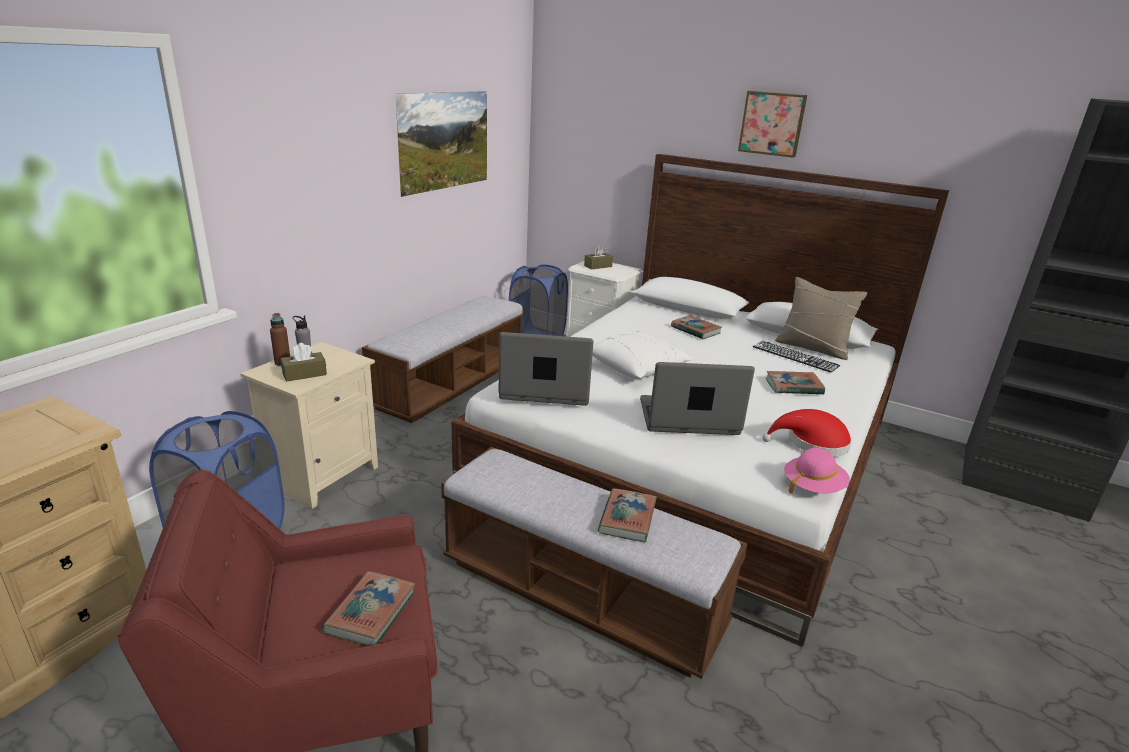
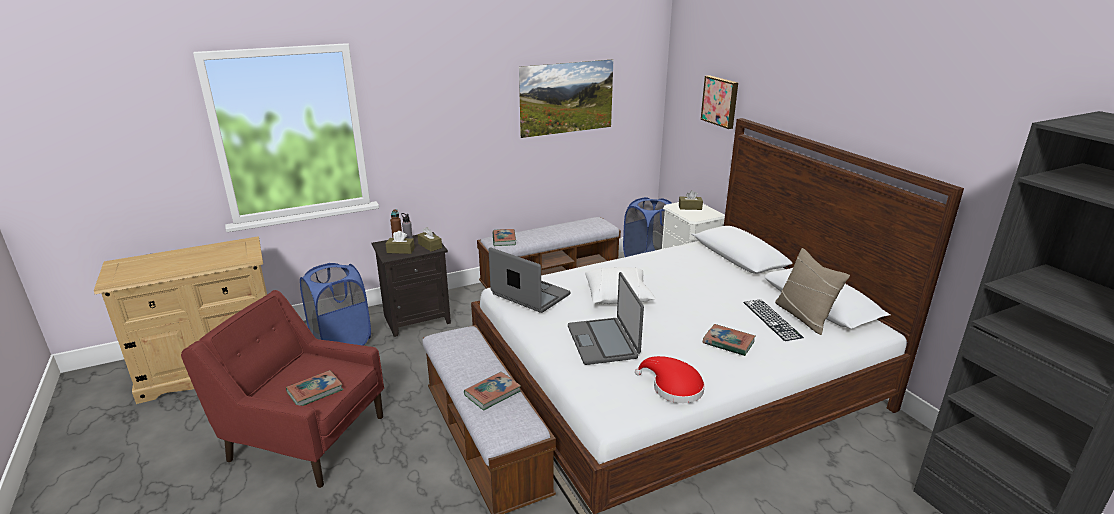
camera: 35 degrees right, 0 degrees up
beige nightstand [240,342,378,509] -> black nightstand [372,232,451,337]
laptop [640,362,755,435] -> laptop turned 135 degrees counterclockwise [568,272,644,365]
book [671,315,722,339] -> book moved to [493,229,516,246]
picture [738,91,807,158] -> picture moved to [701,75,738,129]
pink hat [784,448,850,494] -> none
none -> brown tissue box [417,227,442,251]

